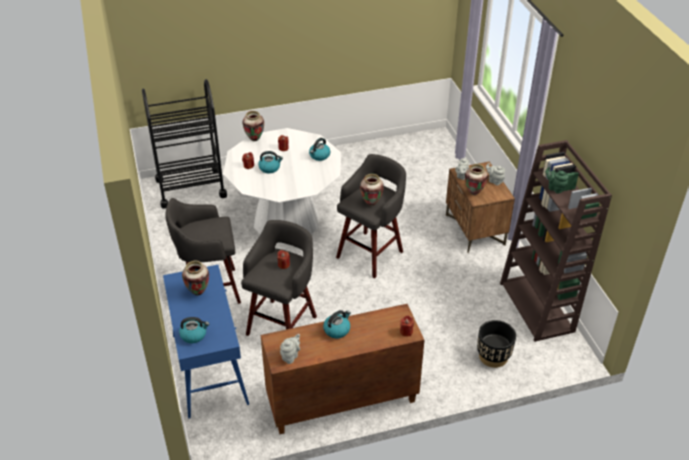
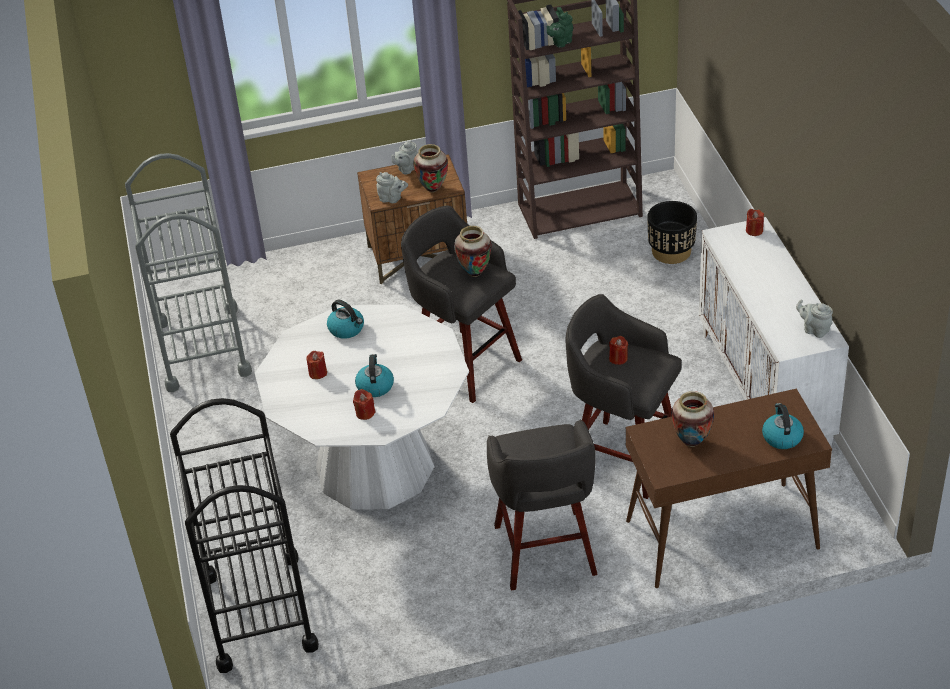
camera: 85 degrees left, 0 degrees up
blue console table [163,265,249,419] -> brown console table [626,388,832,588]
vase [243,111,264,141] -> none
brown cabinet [261,304,424,434] -> white cabinet [699,217,849,447]
kettle [323,310,351,338] -> none
none -> grey cart [125,153,252,392]

